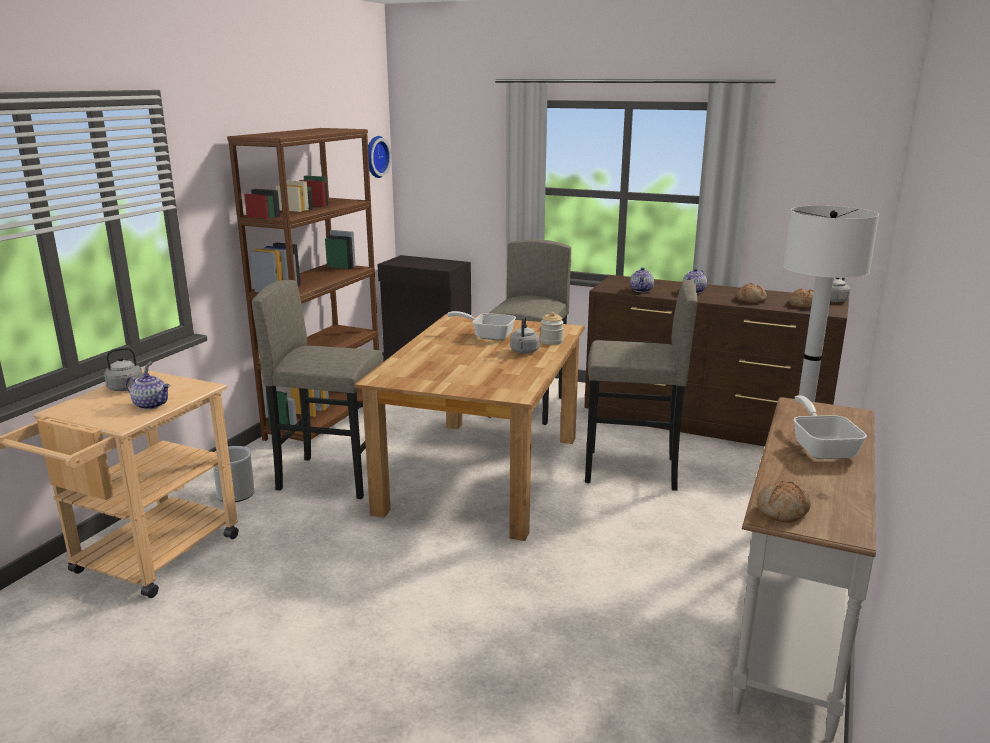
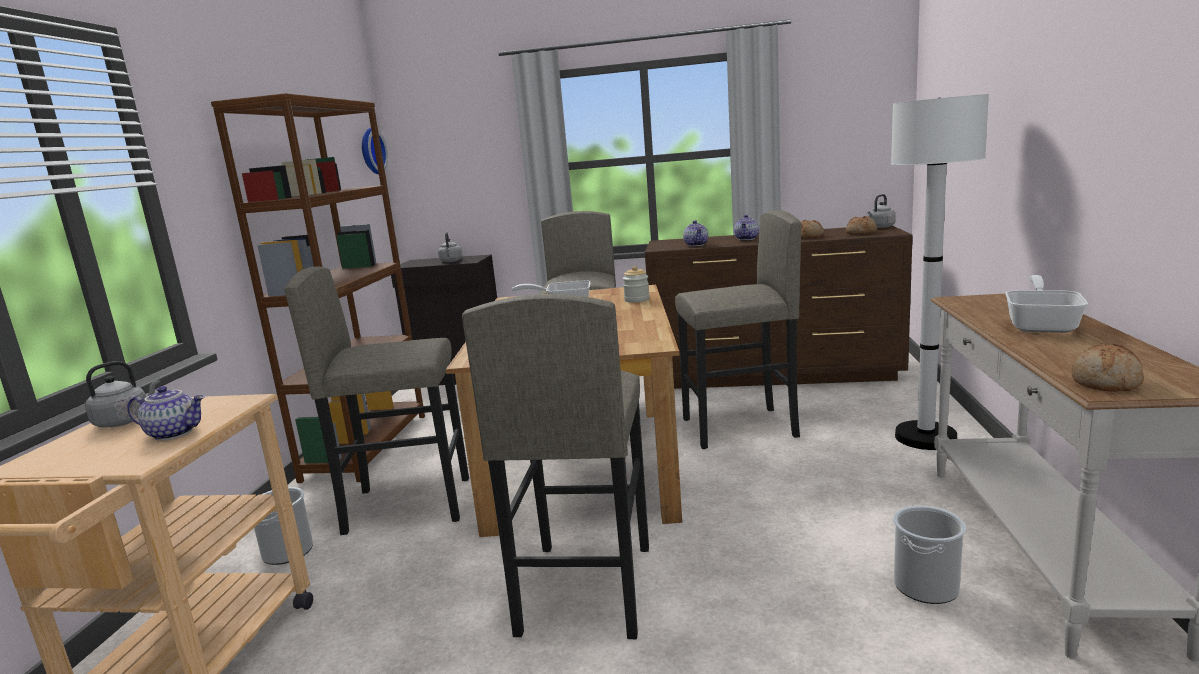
camera: 15 degrees left, 5 degrees down
grey kettle [510,315,540,354] -> grey kettle moved to [438,232,463,262]
frying pan [793,395,867,459] -> frying pan turned 45 degrees clockwise [1005,275,1088,333]
none -> grey stool [462,294,649,639]
none -> bucket [893,506,966,604]

